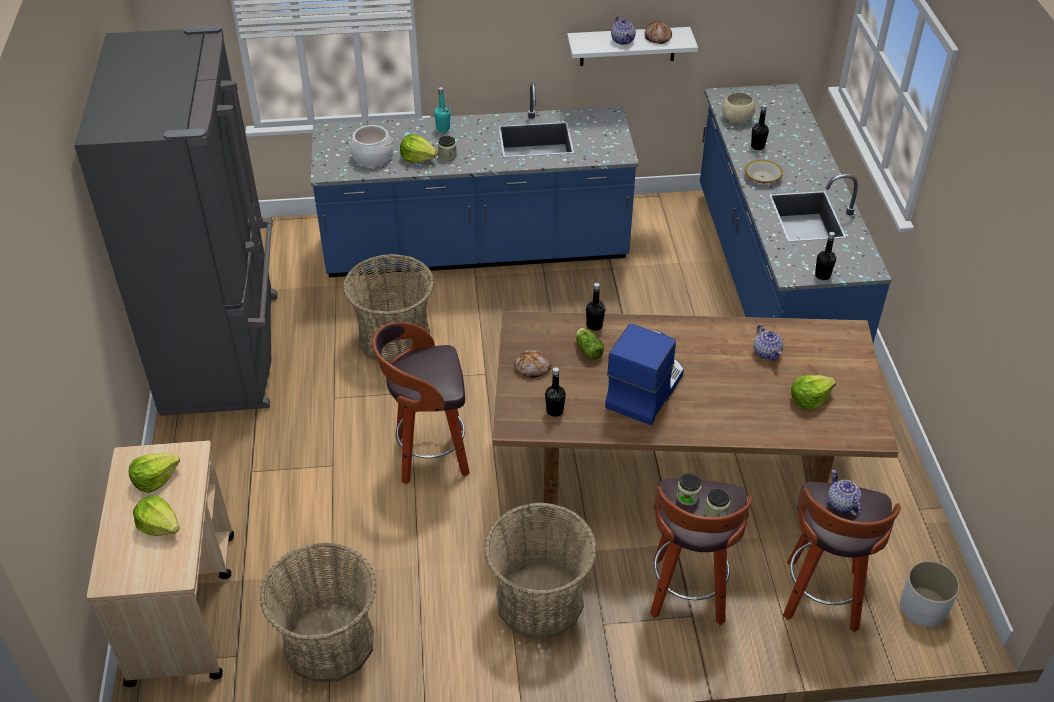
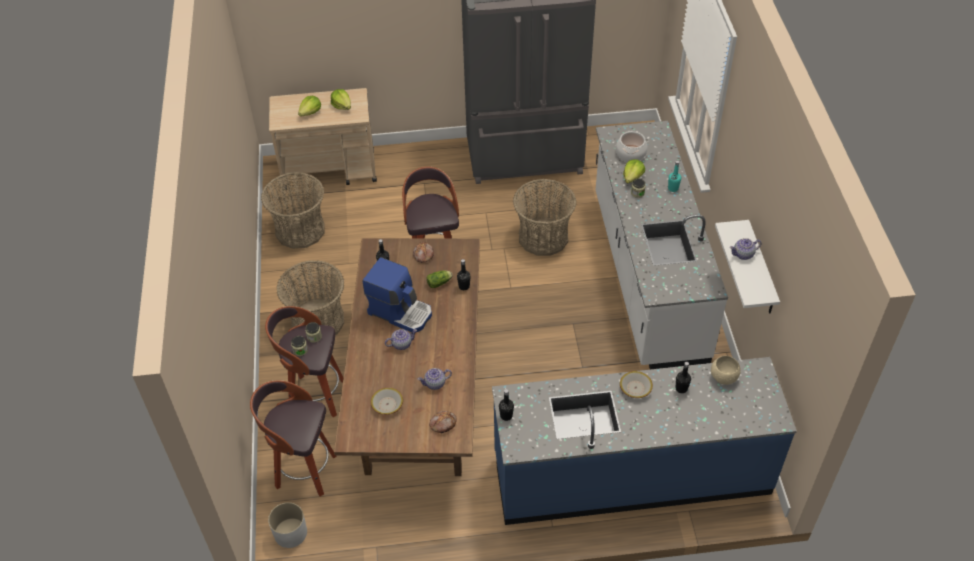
camera: 90 degrees right, 5 degrees up
blue counter [311,83,639,277] -> white counter [596,121,728,369]
bread [645,20,672,44] -> bread moved to [429,411,457,433]
lettuce [791,375,836,410] -> bowl [371,388,403,415]
teapot [828,470,861,516] -> teapot moved to [385,329,417,350]

